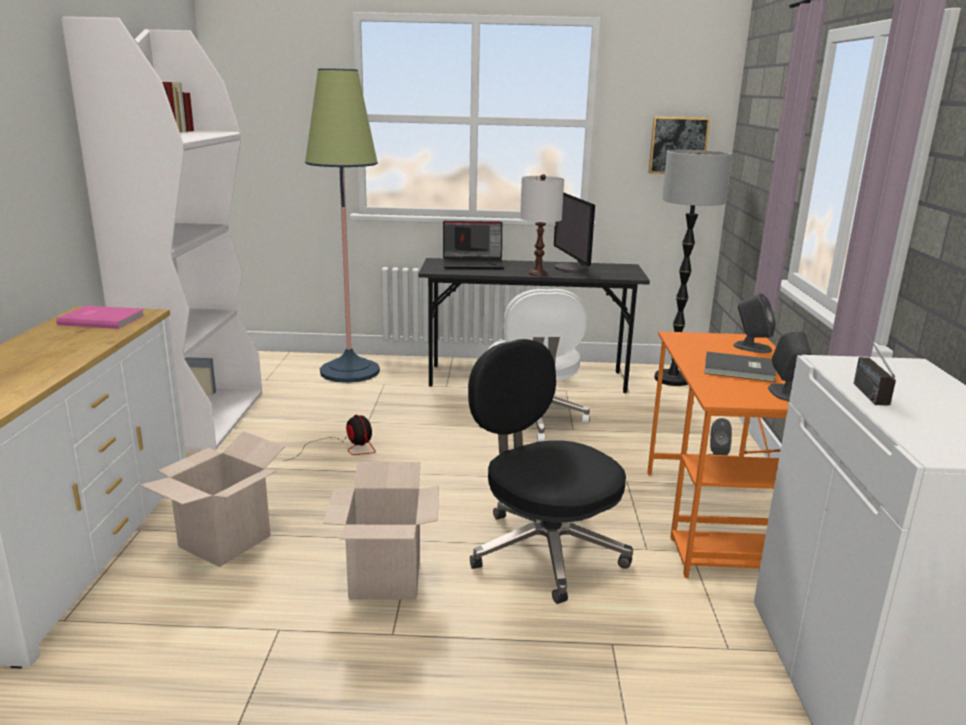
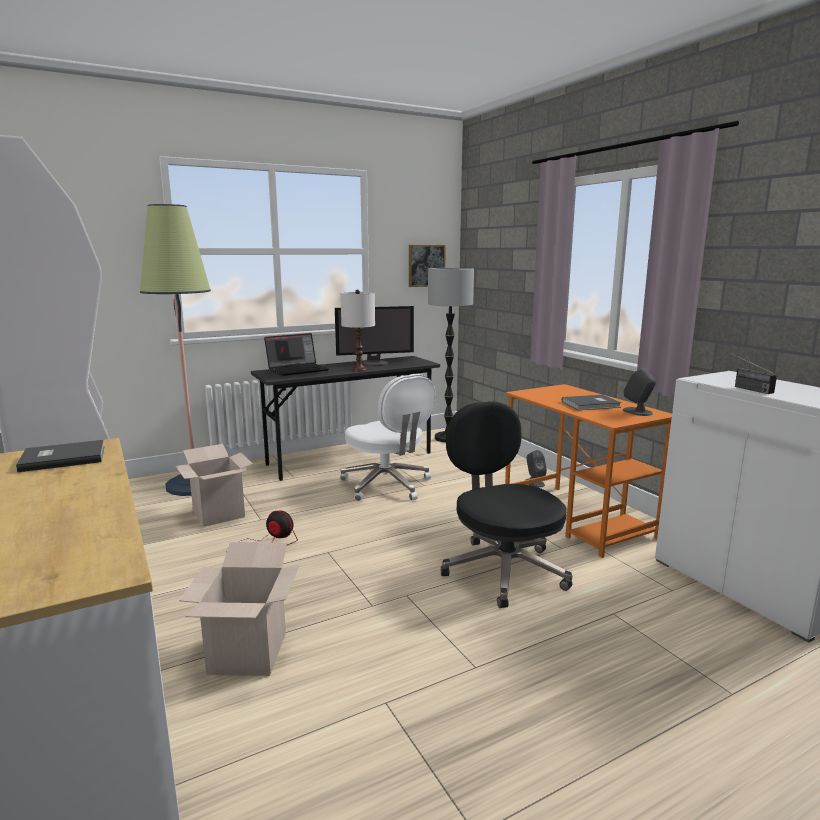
camera: 30 degrees left, 5 degrees down
pink book [56,306,145,329] -> grey book [16,440,104,472]
cardboard box [323,462,439,600] -> cardboard box moved to [175,444,253,527]
black office chair [468,339,633,604] -> black office chair turned 45 degrees clockwise [441,401,572,608]
monitor [554,192,595,272] -> monitor turned 60 degrees counterclockwise [335,306,414,366]
grey speaker [733,293,776,353] -> none

